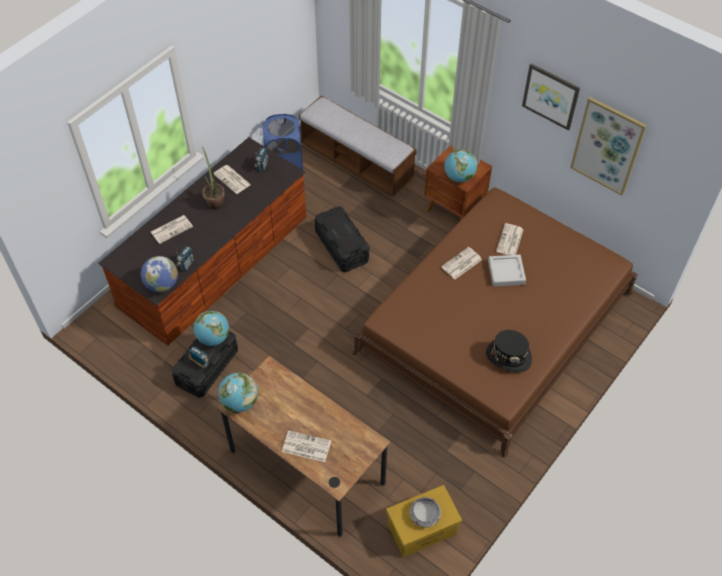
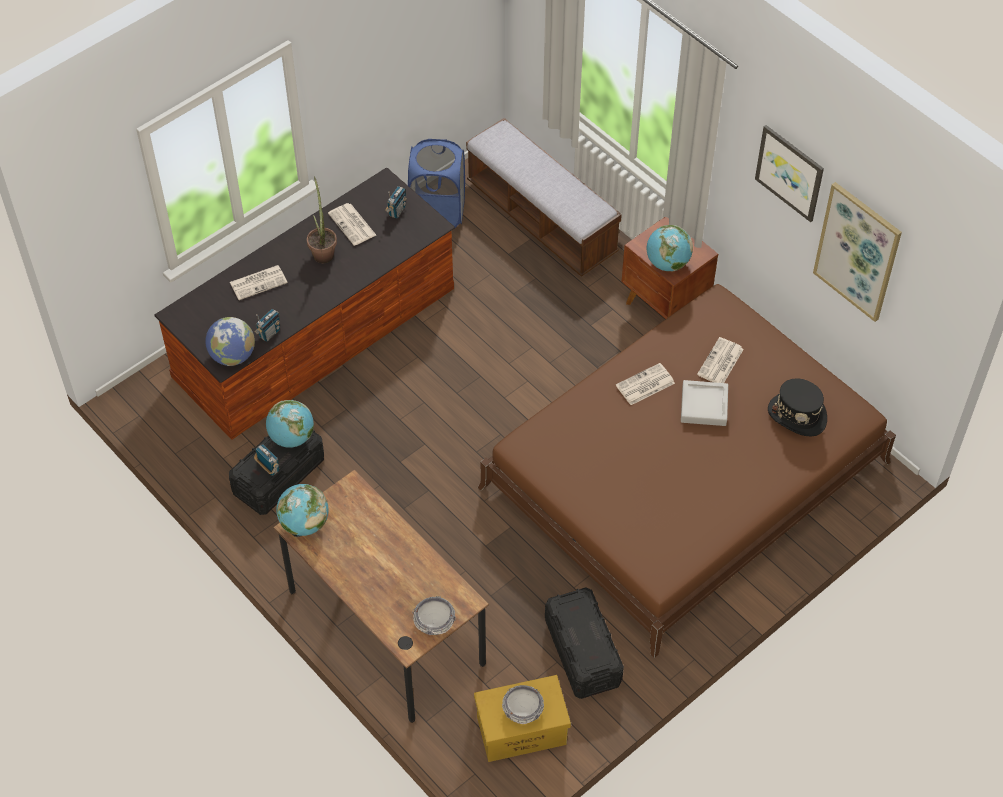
camera: 10 degrees right, 0 degrees up
newspaper [282,431,331,462] -> none
black storage box [315,206,369,272] -> black storage box moved to [545,587,624,699]
black hat [486,330,532,372] -> black hat moved to [768,378,827,436]
none -> bowl [412,596,456,635]

